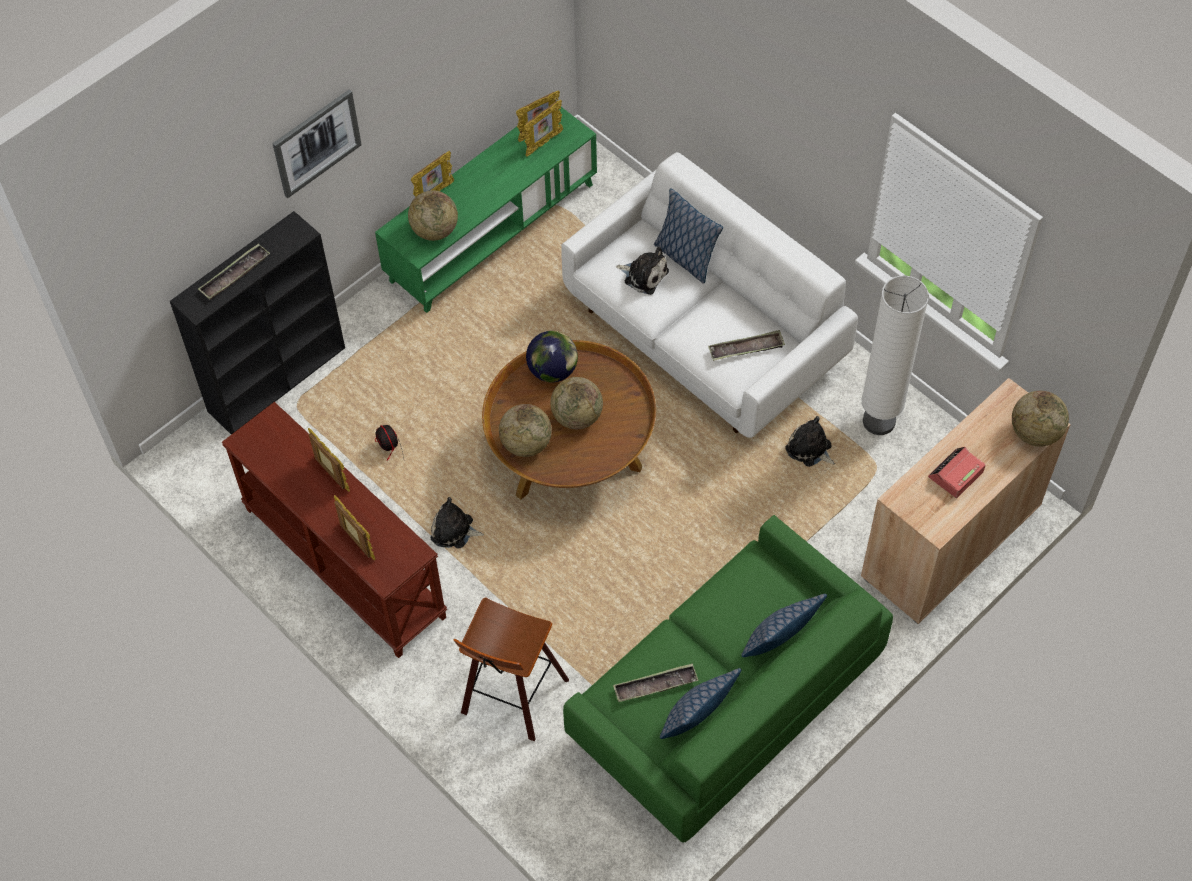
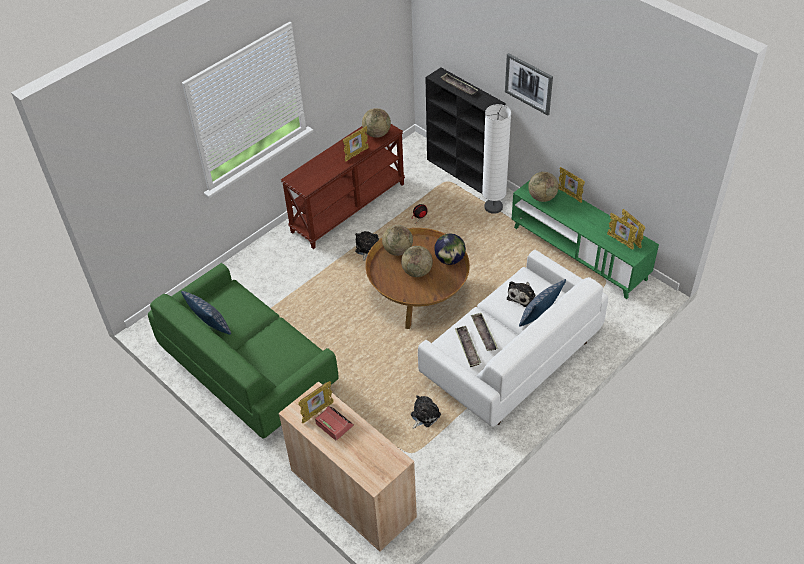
camera: 90 degrees right, 10 degrees down
picture frame [334,495,375,561] -> picture frame moved to [298,381,334,423]
stool [454,597,569,741] -> none
tray [613,664,699,702] -> tray moved to [471,313,498,351]
pillow [741,594,827,657] -> none
white floor lamp [861,276,929,435] -> white floor lamp moved to [482,104,511,214]
globe [1012,391,1069,446] -> globe moved to [362,108,391,138]

